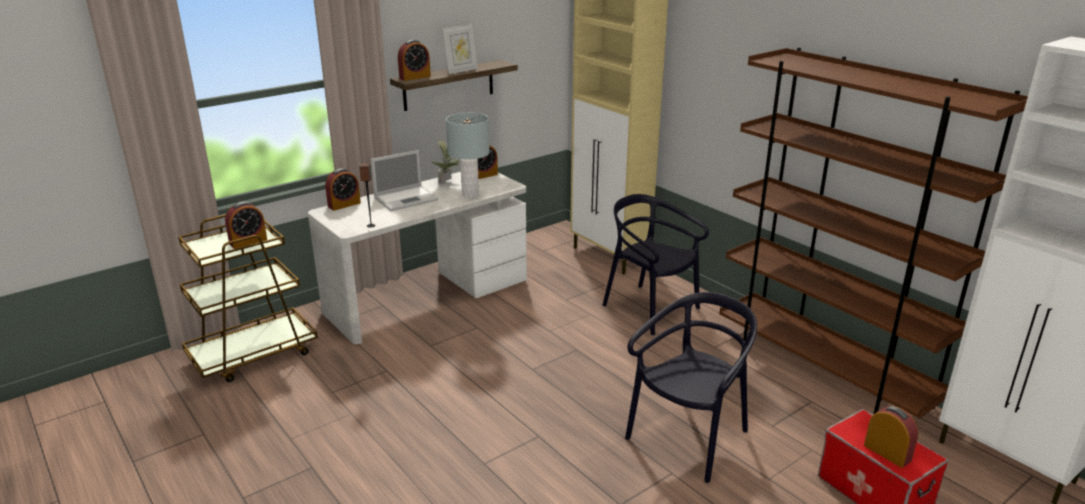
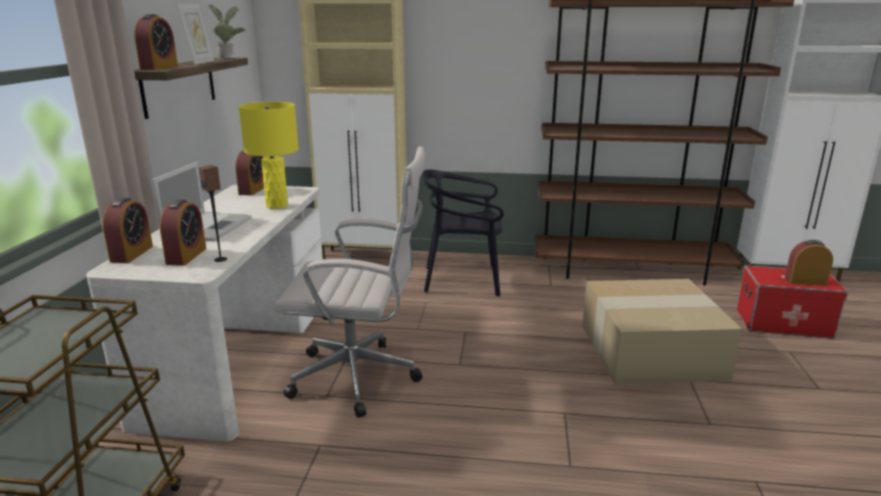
camera: 45 degrees left, 5 degrees down
alarm clock [225,202,267,249] -> alarm clock moved to [160,200,206,266]
potted plant [431,140,460,184] -> potted plant moved to [208,5,246,59]
grey table lamp [446,113,490,198] -> yellow table lamp [239,102,299,209]
black chair [625,292,757,483] -> cardboard box [582,279,742,384]
none -> white office chair [273,146,425,418]

